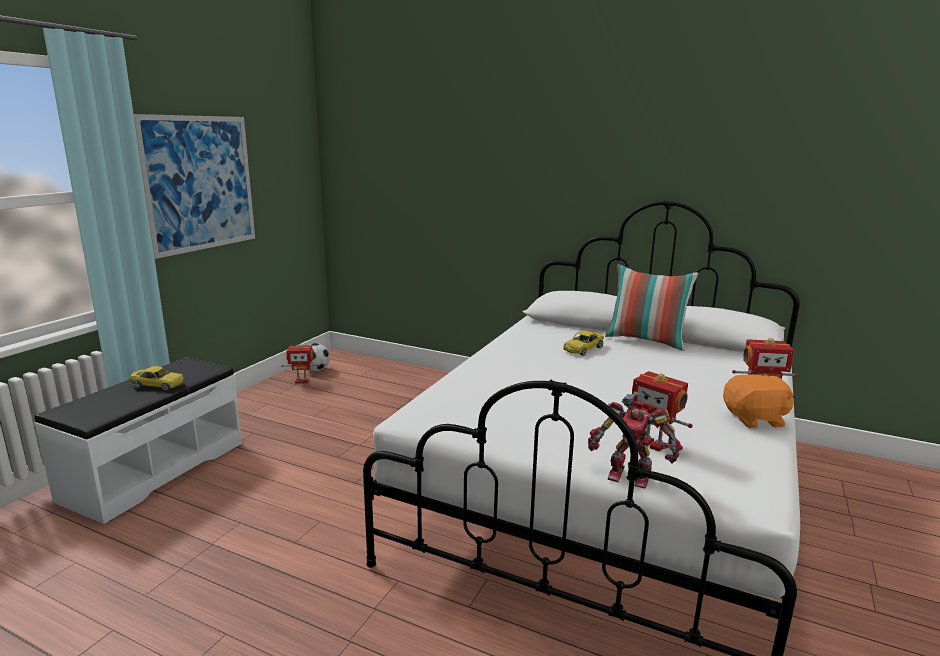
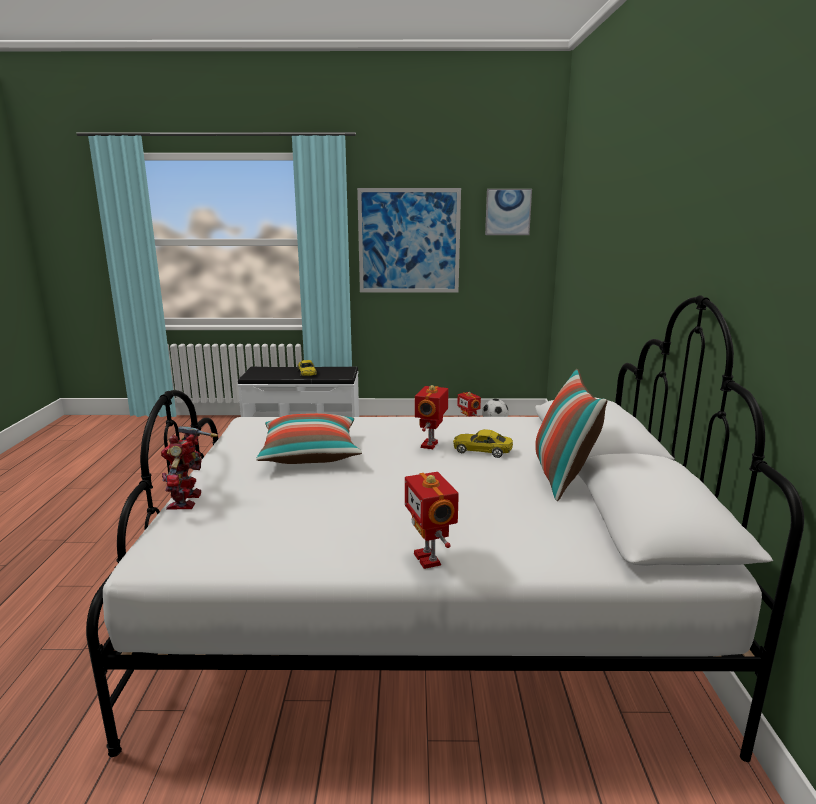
camera: 65 degrees right, 0 degrees up
toy robot [624,371,693,452] -> toy robot moved to [415,385,449,449]
orange plush toy [723,373,794,428] -> none
none -> pillow [256,413,362,464]
none -> picture [485,189,532,235]

